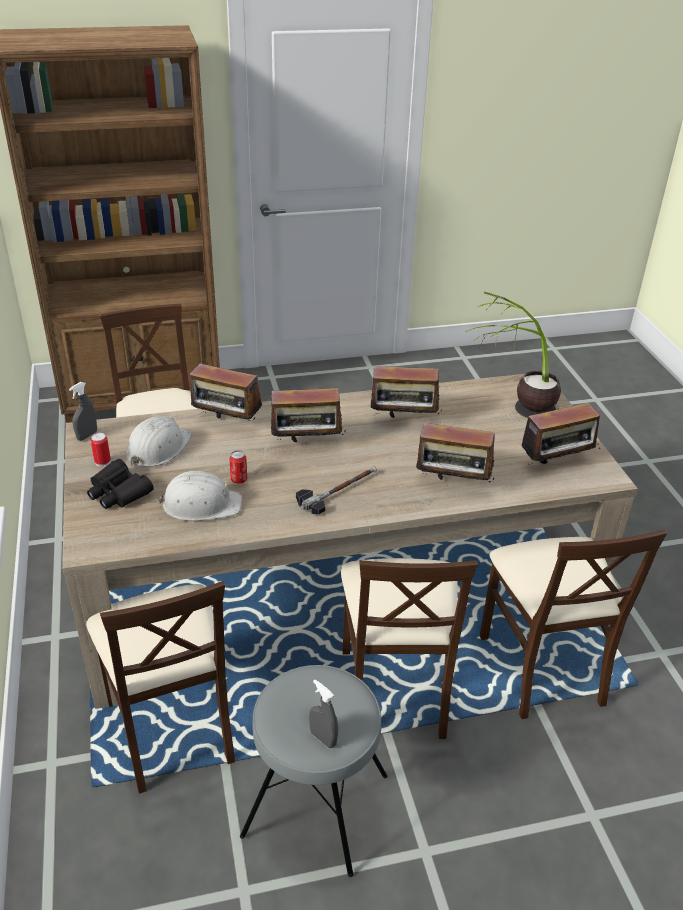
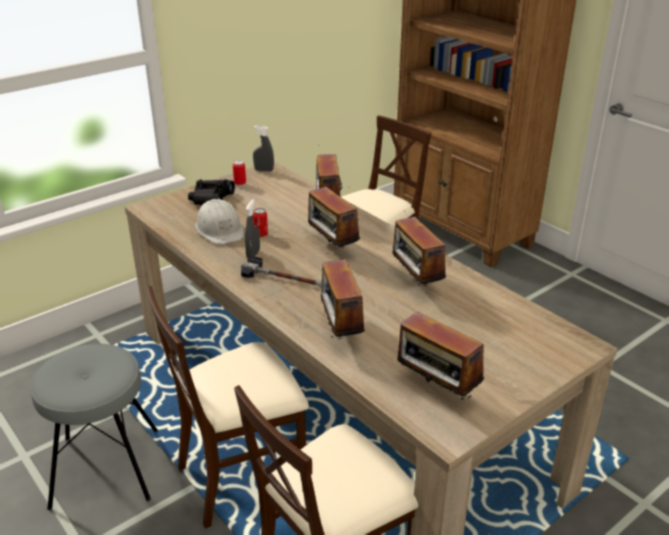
camera: 65 degrees right, 5 degrees down
beige chair [86,581,235,794] -> none
white hard hat [126,416,192,467] -> none
grey spray bottle [309,679,338,748] -> grey spray bottle moved to [245,199,260,258]
potted plant [465,292,561,418] -> none

